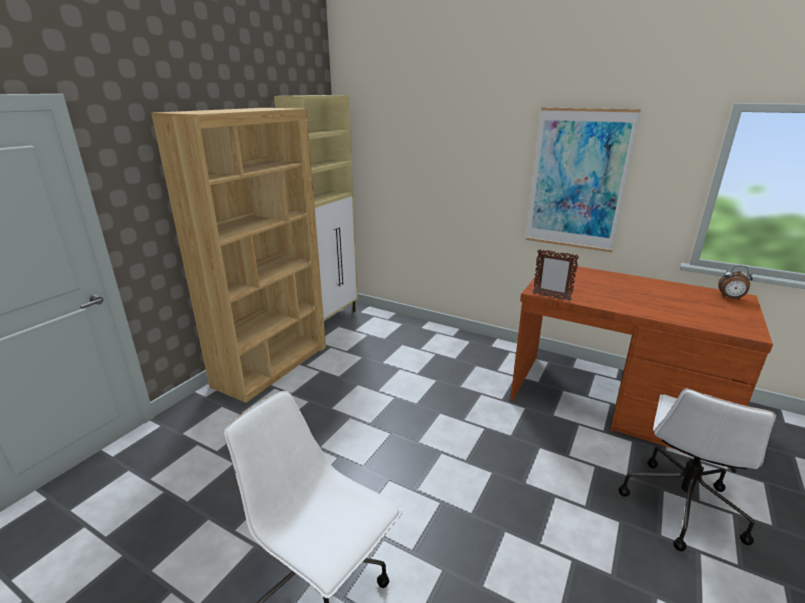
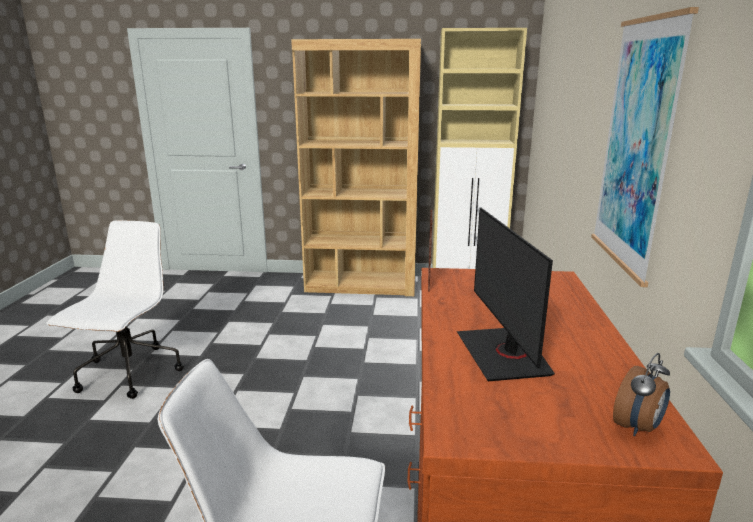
camera: 65 degrees right, 5 degrees down
alarm clock [718,266,753,300] -> alarm clock turned 135 degrees counterclockwise [613,353,670,437]
none -> monitor [457,208,555,381]

